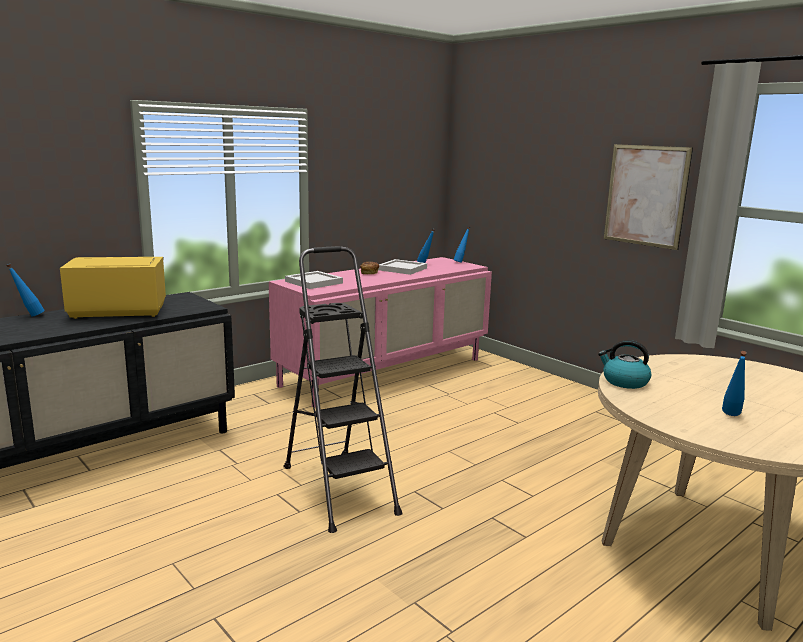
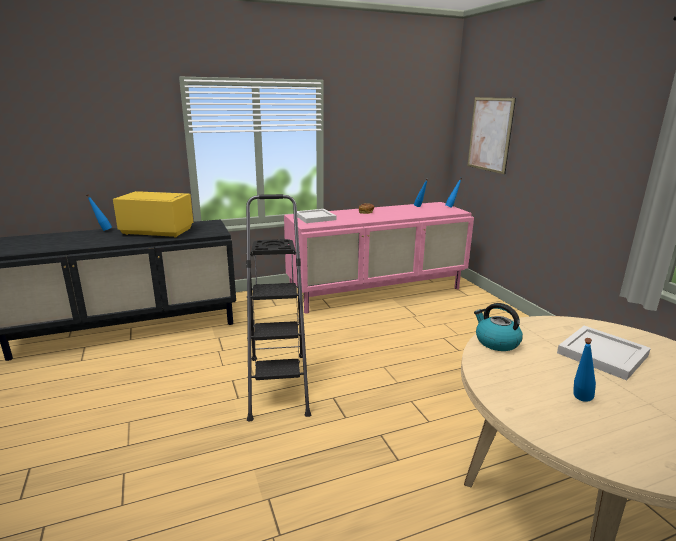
camera: 20 degrees right, 5 degrees up
white tray [378,259,427,275] -> white tray moved to [557,326,651,381]
picture [604,144,693,250] -> picture moved to [467,97,516,174]

